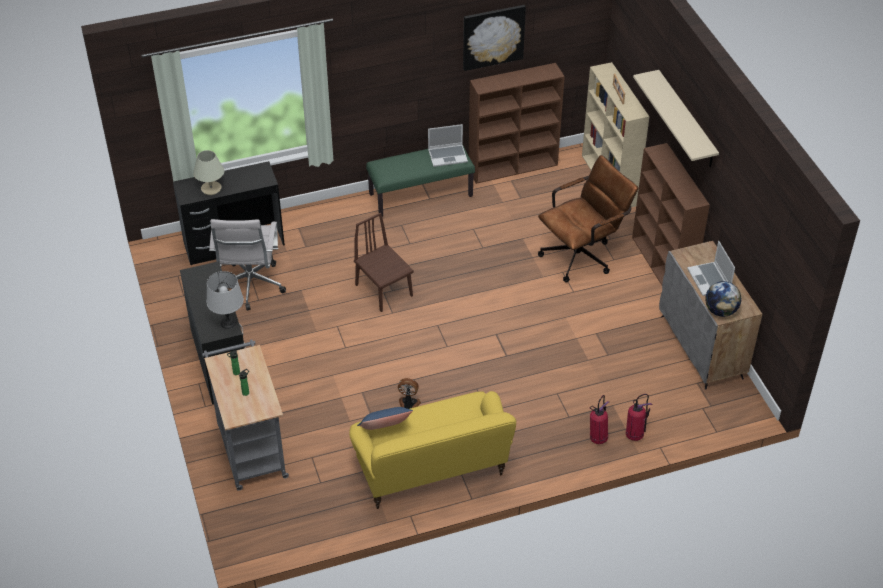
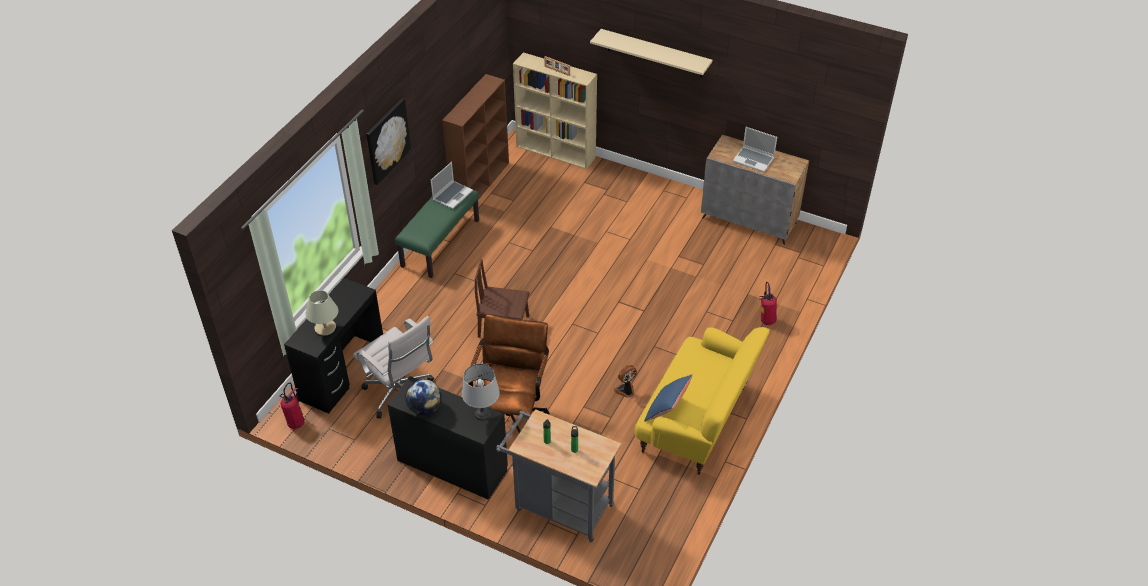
camera: 45 degrees left, 0 degrees up
picture [463,5,526,71] -> picture moved to [366,98,411,185]
brown office chair [538,155,638,283] -> brown office chair moved to [469,314,550,433]
fire extinguisher [626,394,653,441] -> fire extinguisher moved to [280,382,305,429]
brown bookcase [632,143,710,285] -> none
globe [705,281,741,317] -> globe moved to [405,379,442,415]

